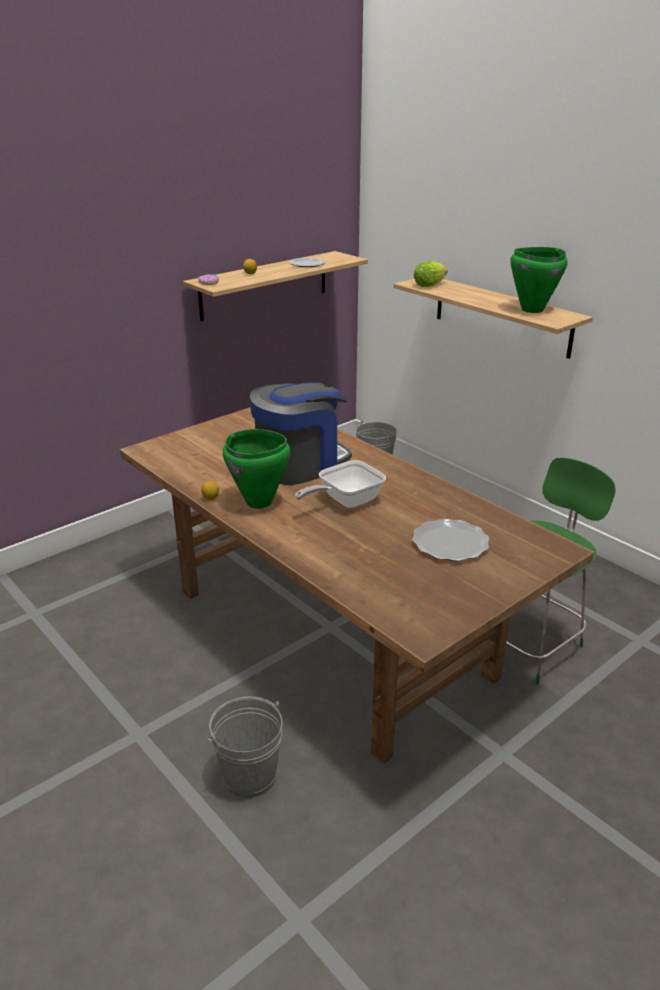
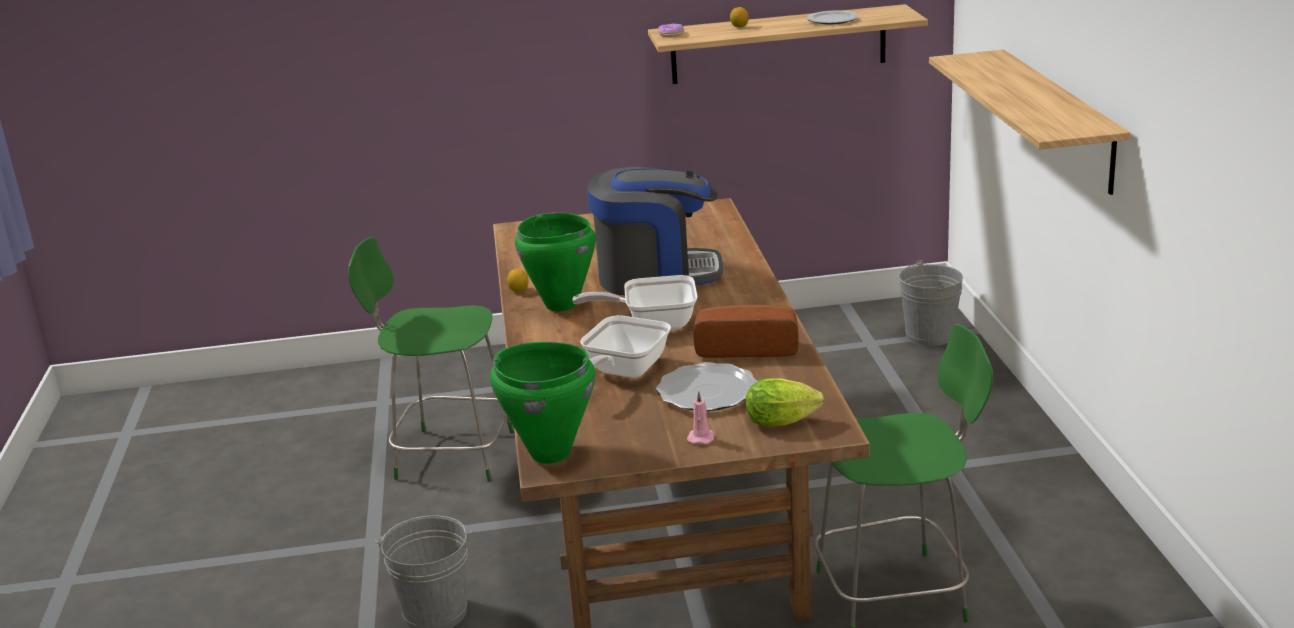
camera: 35 degrees right, 5 degrees down
lettuce [414,261,448,287] -> lettuce moved to [745,379,824,426]
green cooking pot [510,247,568,313] -> green cooking pot moved to [490,342,596,464]
none -> green chair [348,237,513,482]
none -> frying pan [580,315,671,378]
none -> pink candle [687,391,714,444]
none -> bread [693,304,798,358]

